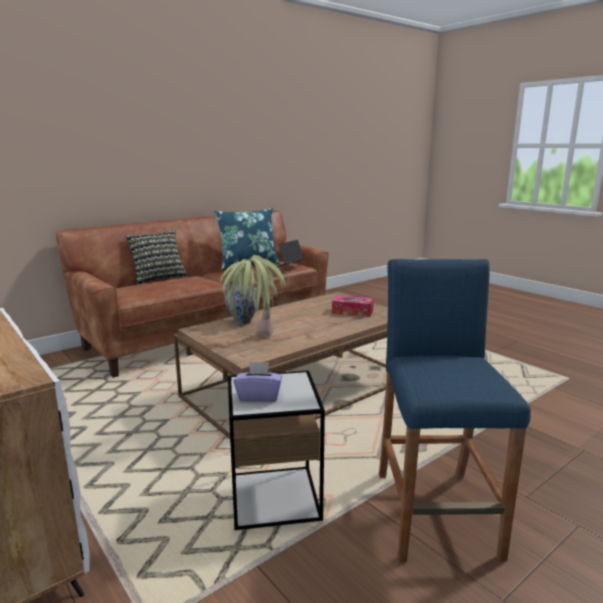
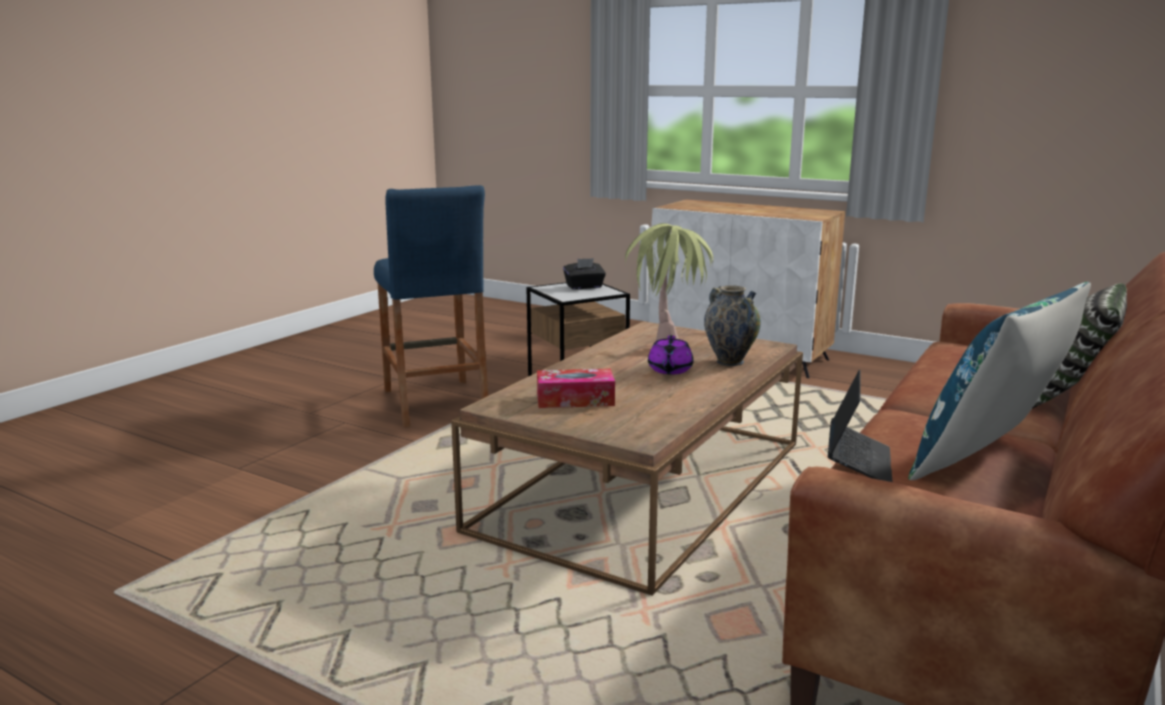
camera: 160 degrees right, 0 degrees up
purple tissue box [234,361,282,402] -> black tissue box [563,258,606,289]
none -> purple teapot [648,335,694,375]

